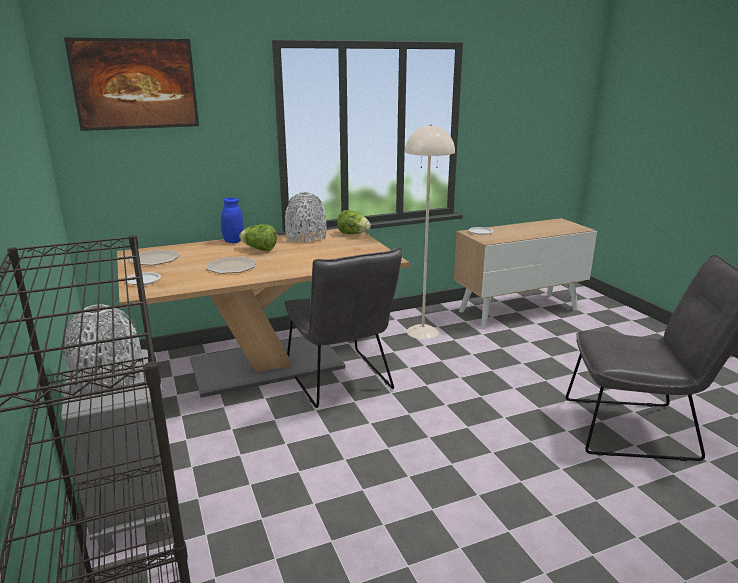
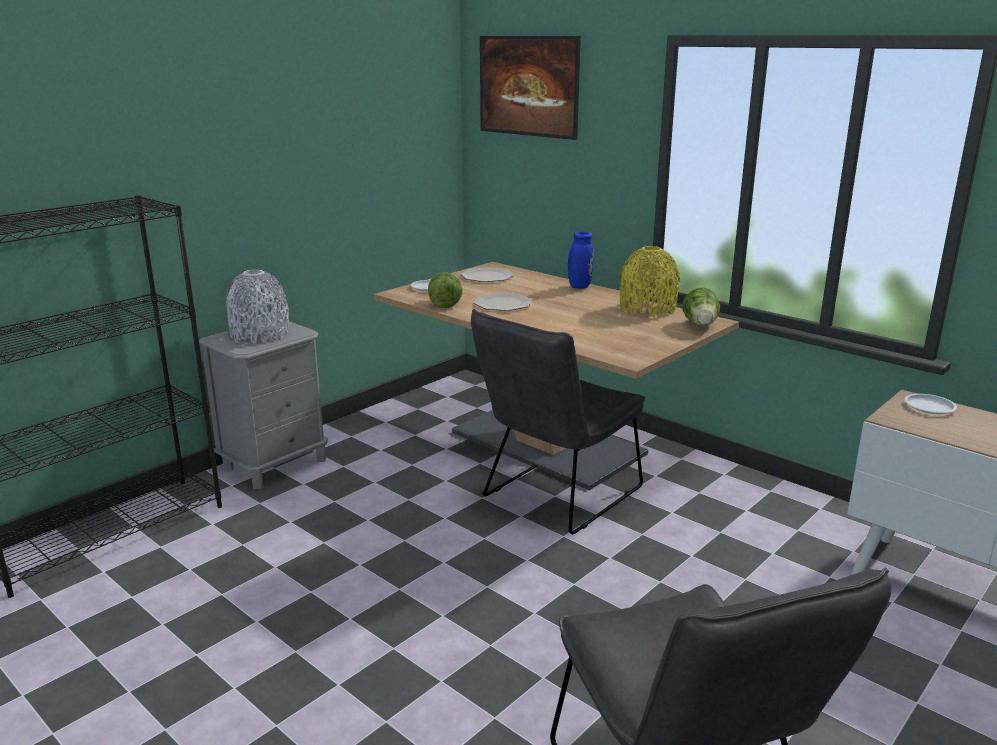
camera: 65 degrees right, 0 degrees up
lettuce [240,224,277,251] -> lettuce moved to [428,272,463,308]
grey vase [285,192,327,243] -> yellow vase [619,246,680,317]
beige floor lamp [405,124,455,339] -> none

